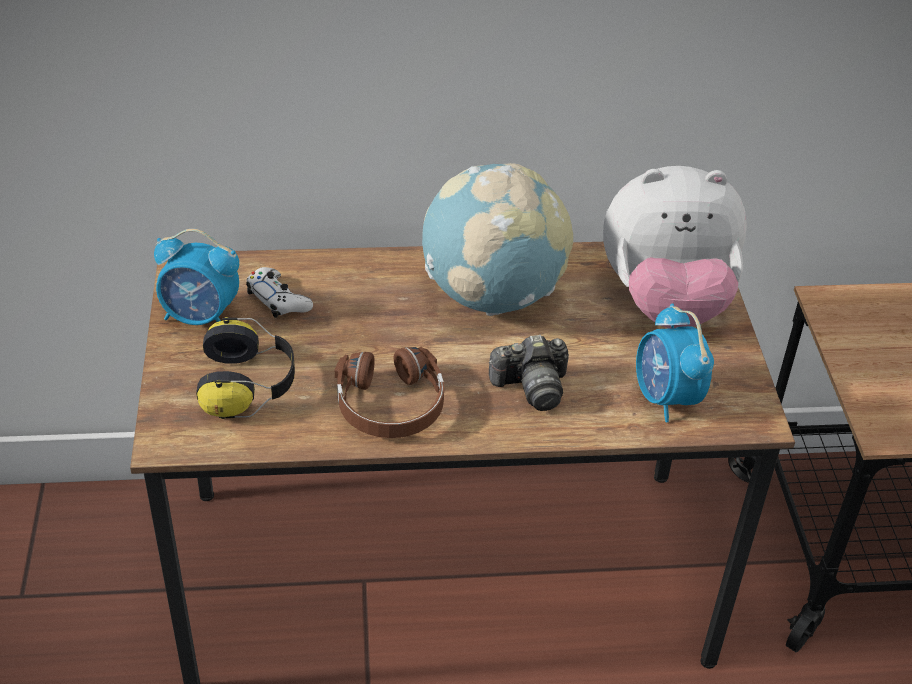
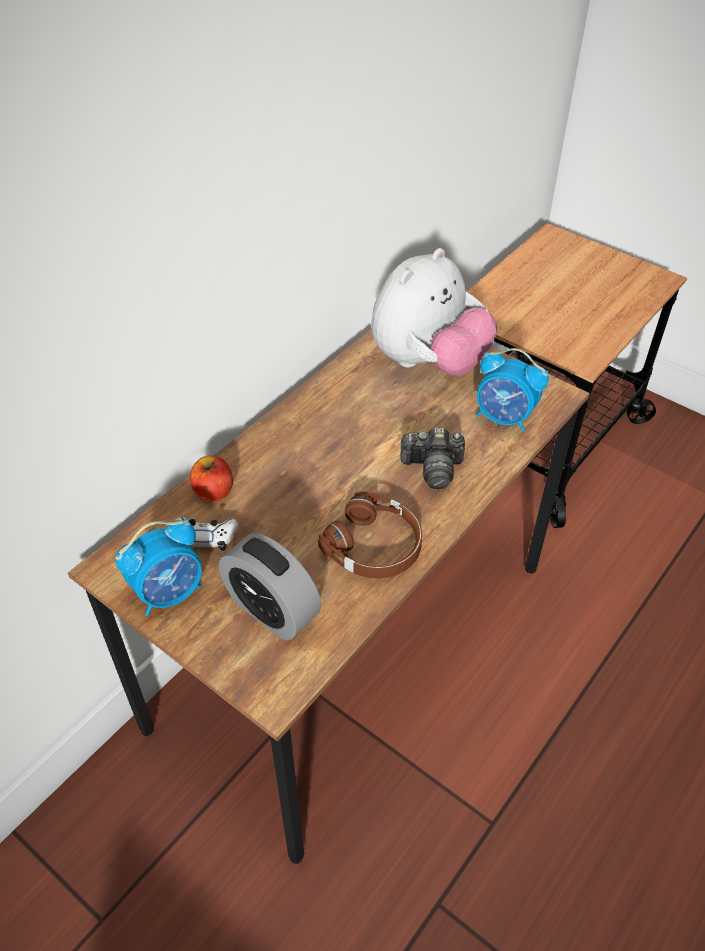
camera: 45 degrees left, 5 degrees up
headphones [196,317,295,419] -> alarm clock [219,533,321,640]
globe [422,163,573,316] -> none
camera [489,335,569,411] -> camera turned 60 degrees clockwise [399,428,465,489]
none -> apple [190,456,233,501]

